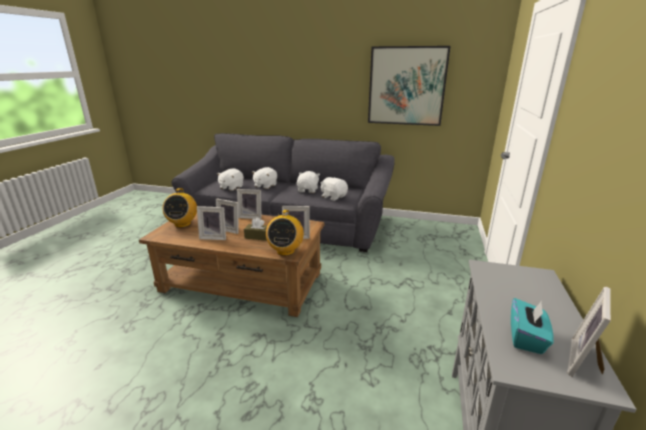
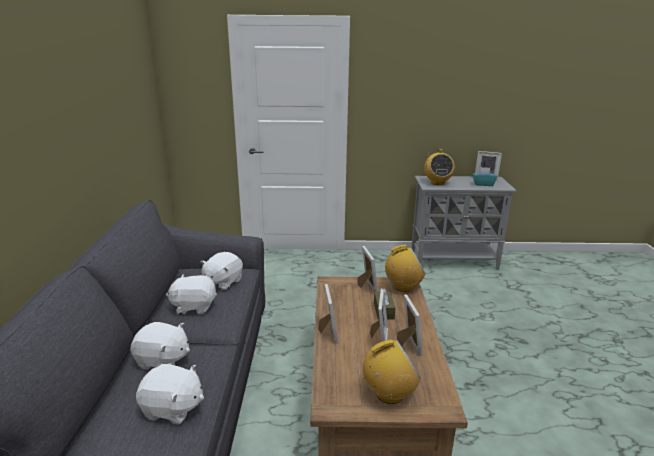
camera: 105 degrees left, 0 degrees up
picture [368,46,451,126] -> none
none -> radio [424,149,455,185]

